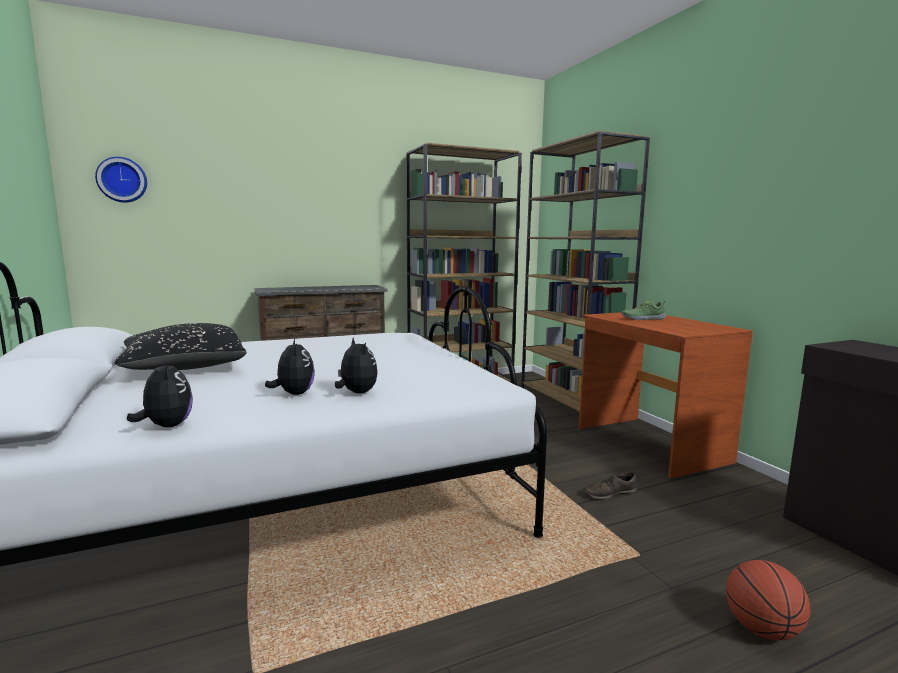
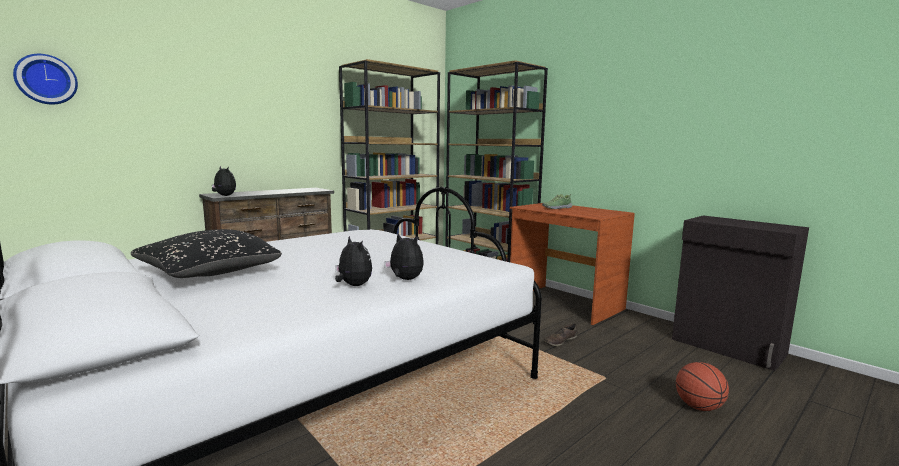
camera: 20 degrees left, 0 degrees up
plush toy [127,358,193,427] -> plush toy moved to [212,166,236,196]

